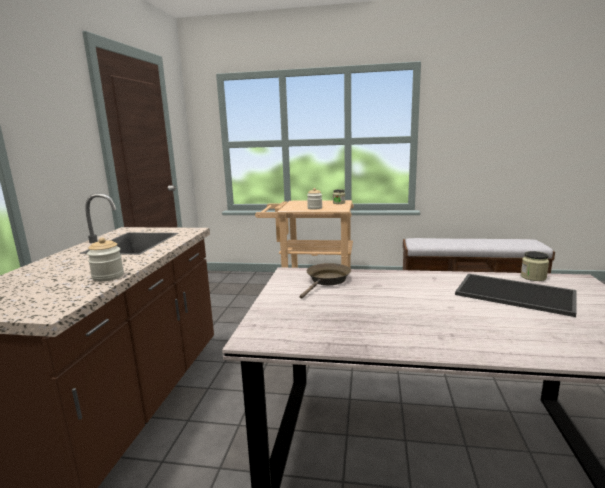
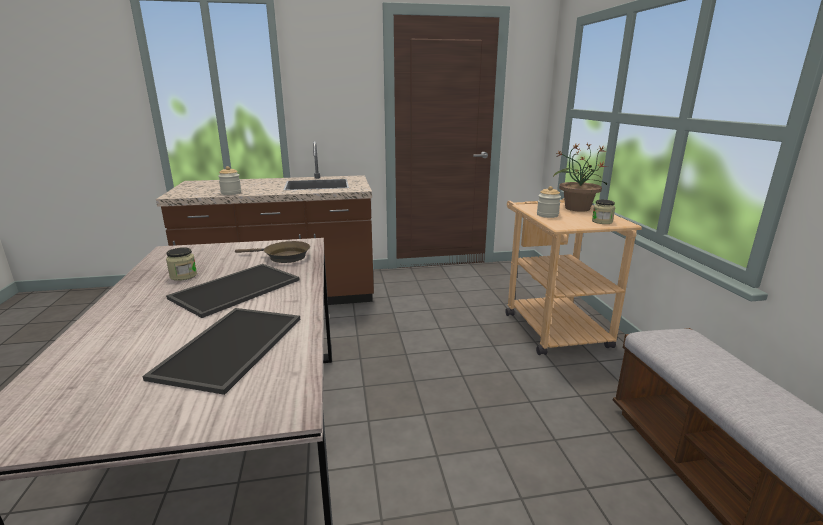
camera: 70 degrees right, 5 degrees up
jar [521,251,549,281] -> jar moved to [166,247,197,281]
none -> tray [166,264,300,318]
none -> potted plant [553,143,608,212]

